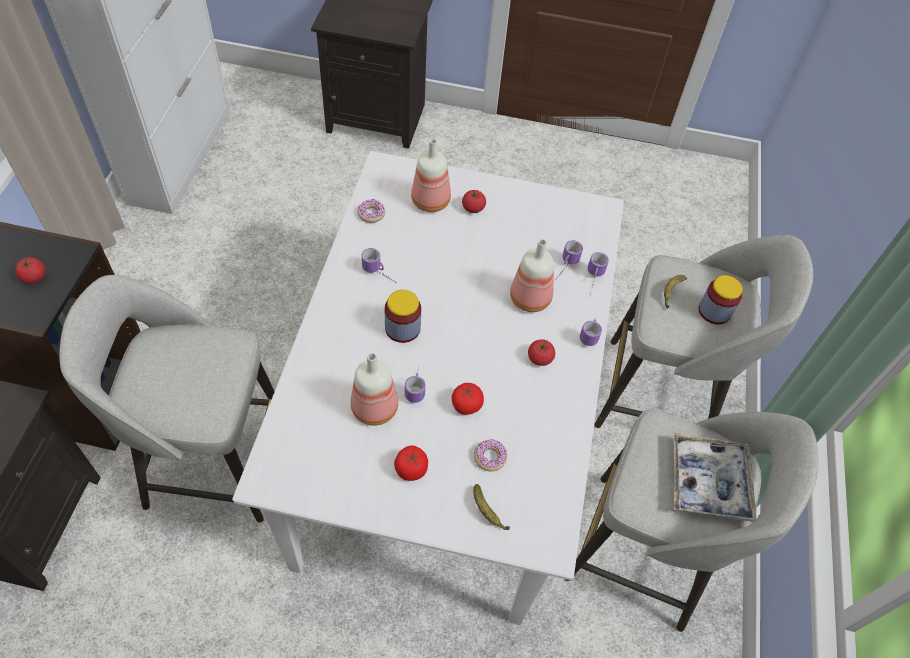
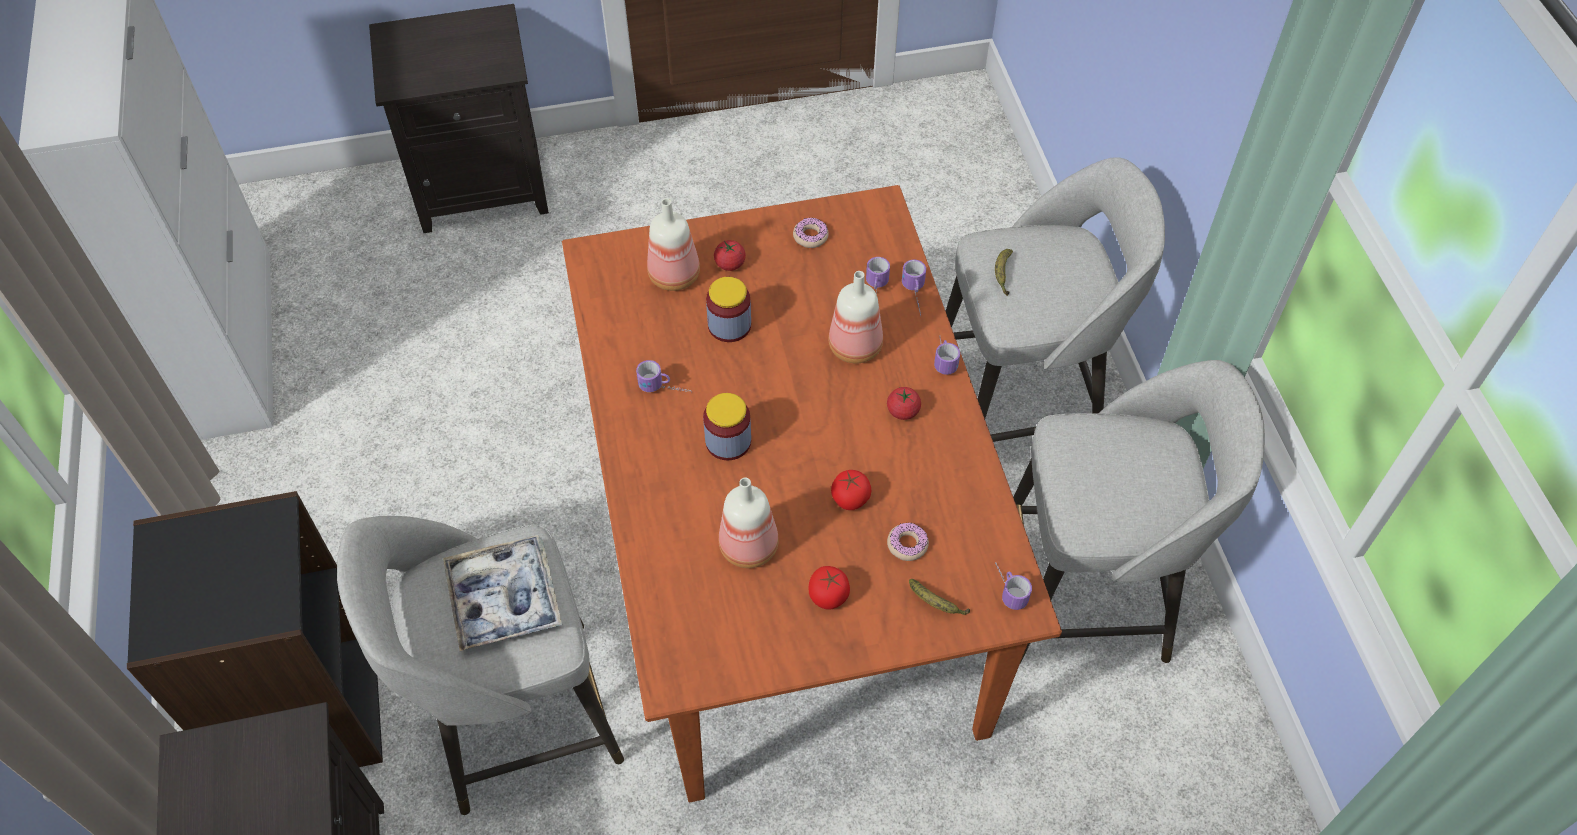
camera: 20 degrees left, 0 degrees up
tomato [15,257,45,284] -> none
white dining table [232,151,624,625] -> brown dining table [562,185,1062,802]
donut [357,199,385,223] -> donut moved to [793,217,829,248]
mug [405,366,425,403] -> mug moved to [995,562,1032,610]
tray [673,432,756,522] -> tray moved to [443,535,562,651]
jar [699,275,743,325] -> jar moved to [706,277,751,342]

